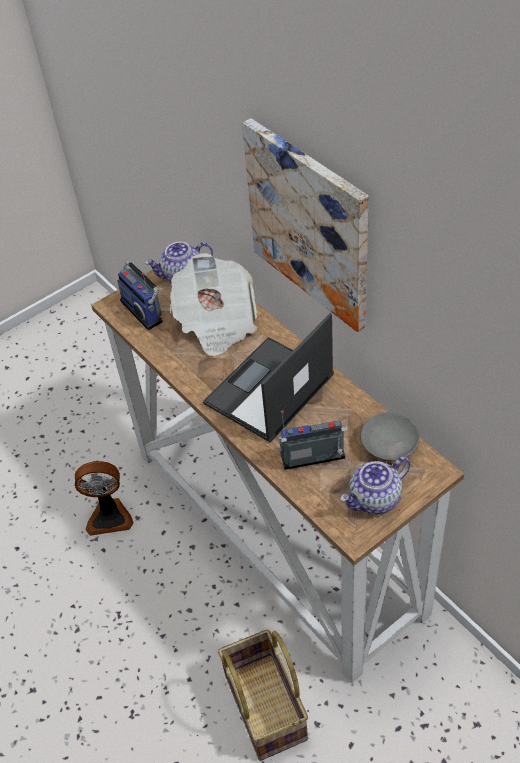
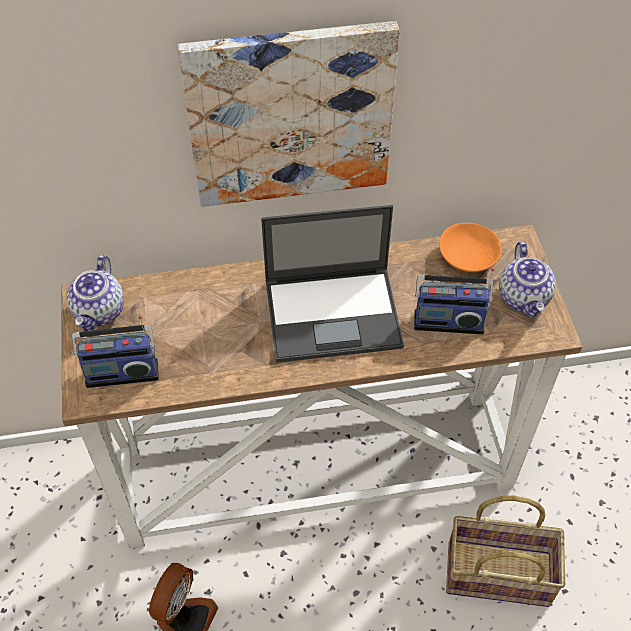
camera: 65 degrees left, 5 degrees up
newspaper [170,253,257,357] -> none
laptop [203,313,334,443] -> laptop turned 75 degrees counterclockwise [261,205,404,362]
radio [278,410,348,470] -> radio turned 105 degrees counterclockwise [414,268,495,334]
grey bowl [361,412,420,461] -> orange bowl [439,223,502,272]

